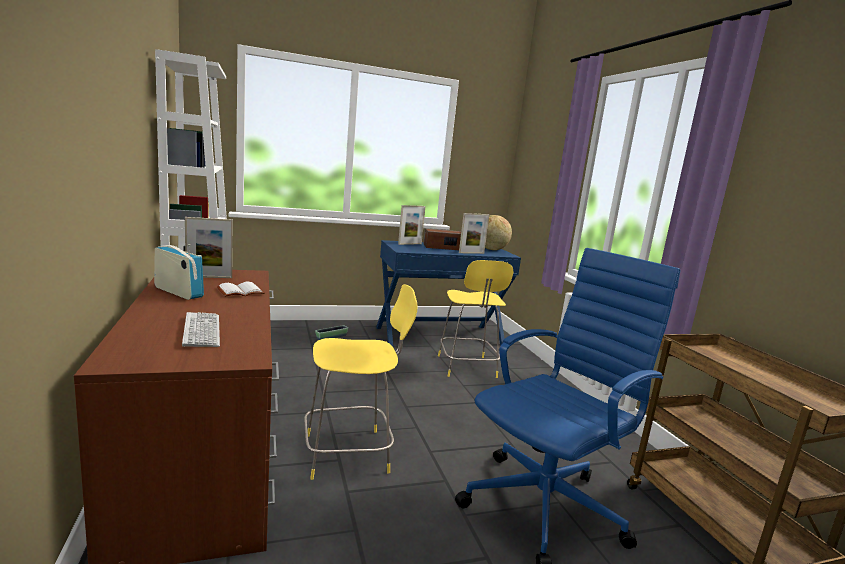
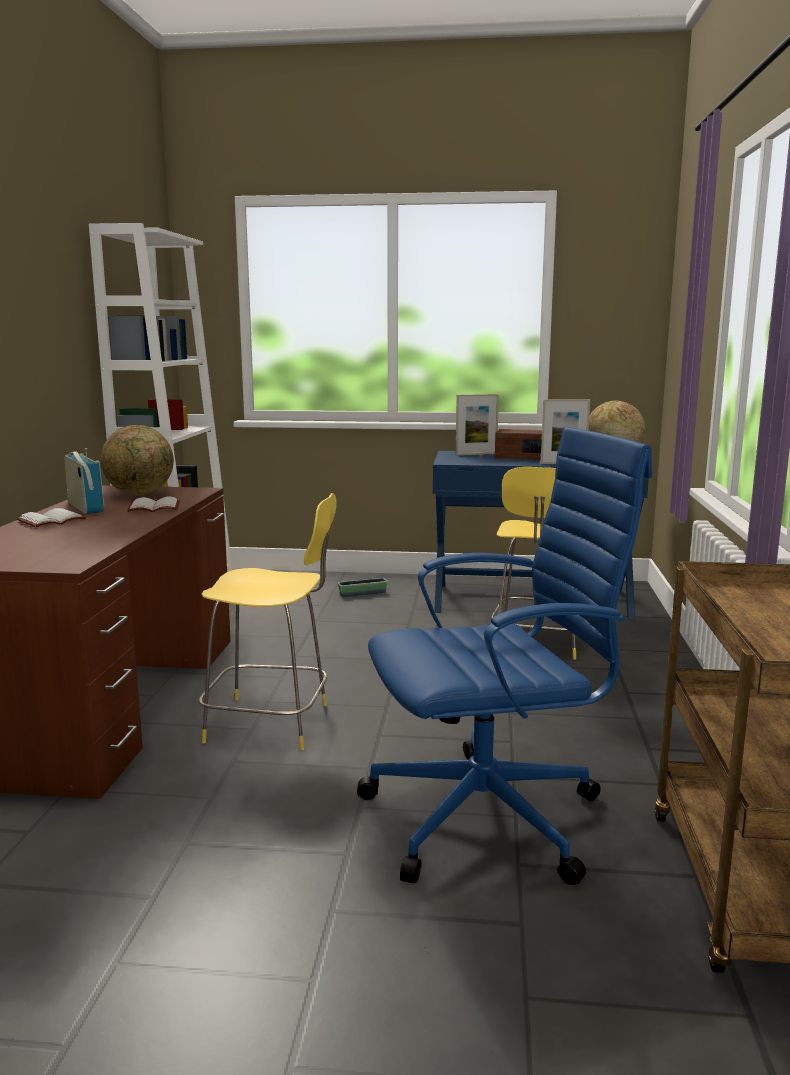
camera: 25 degrees right, 0 degrees up
keyboard [182,312,220,347] -> none
picture frame [185,217,233,278] -> globe [101,425,174,495]
none -> white book [17,508,86,527]

